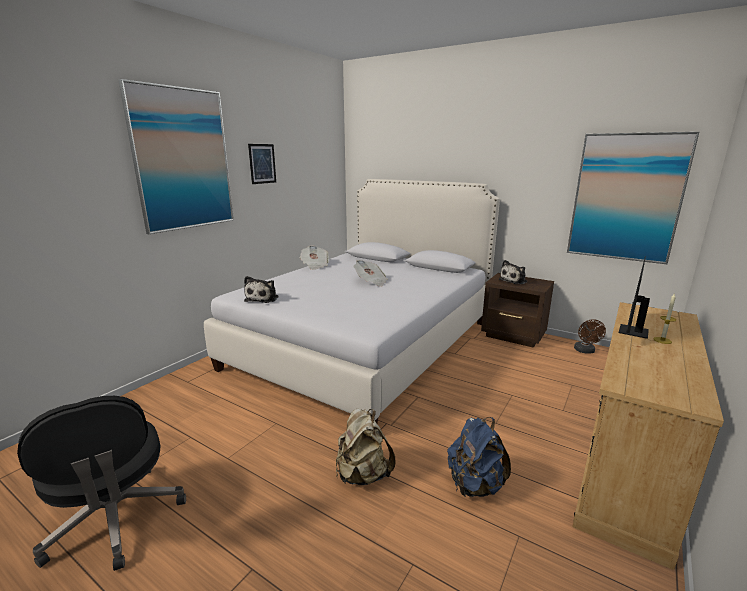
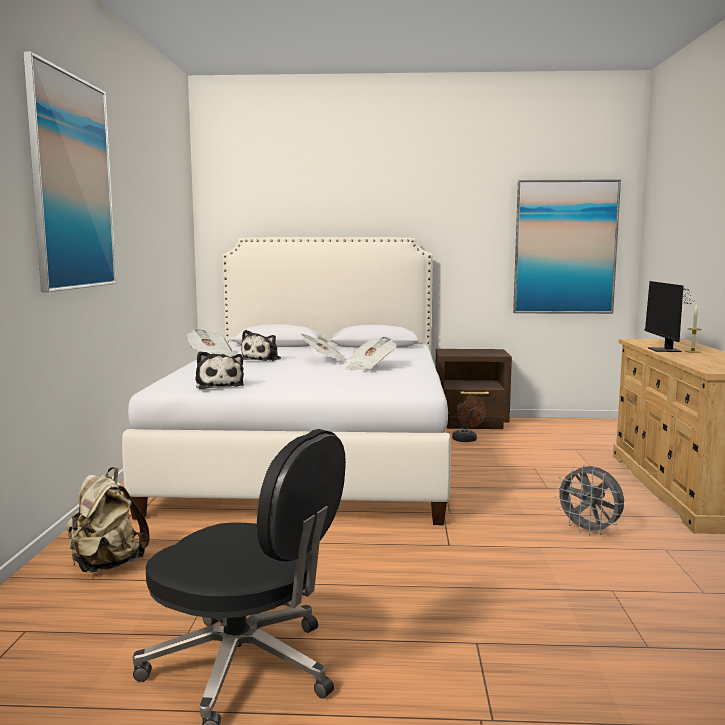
camera: 30 degrees left, 10 degrees down
picture [248,144,276,184] -> none
beige backpack [336,408,395,485] -> beige backpack moved to [66,467,150,572]
blue backpack [447,417,511,497] -> grey fan [554,465,624,535]
plush toy [499,260,527,284] -> plush toy moved to [241,330,281,361]
brown fan [574,319,606,354] -> brown fan moved to [452,396,486,442]
none -> newspaper [345,336,397,370]

